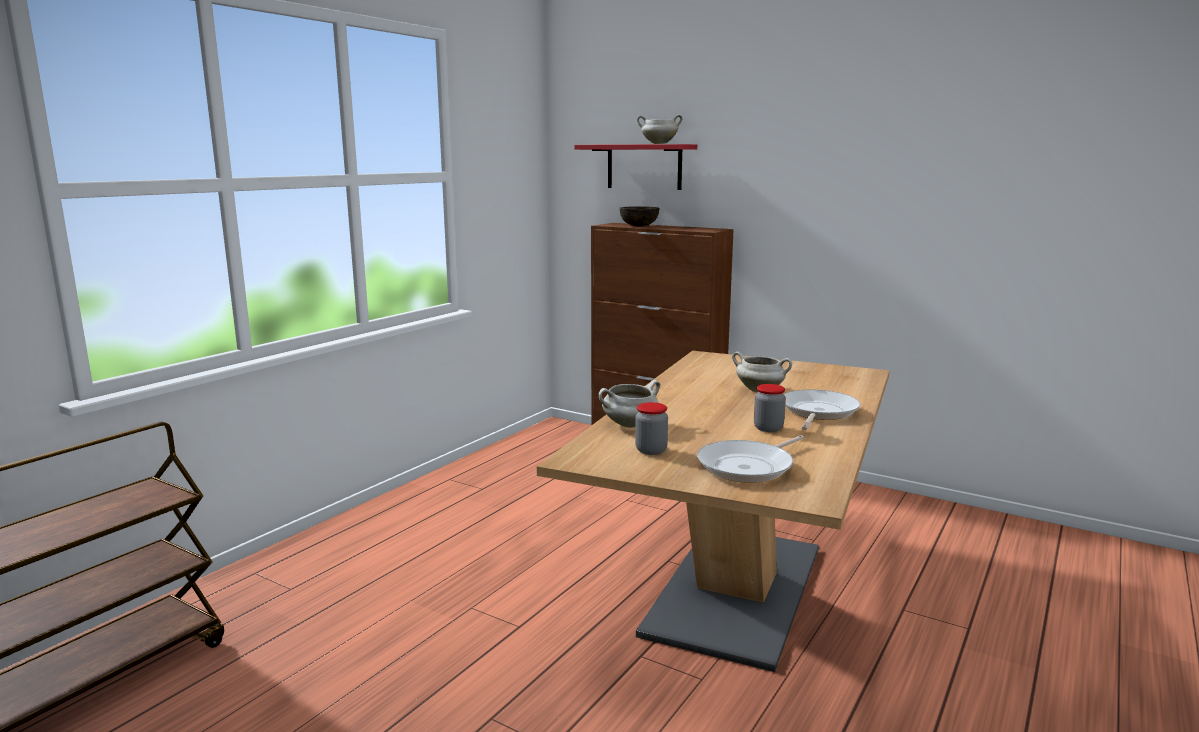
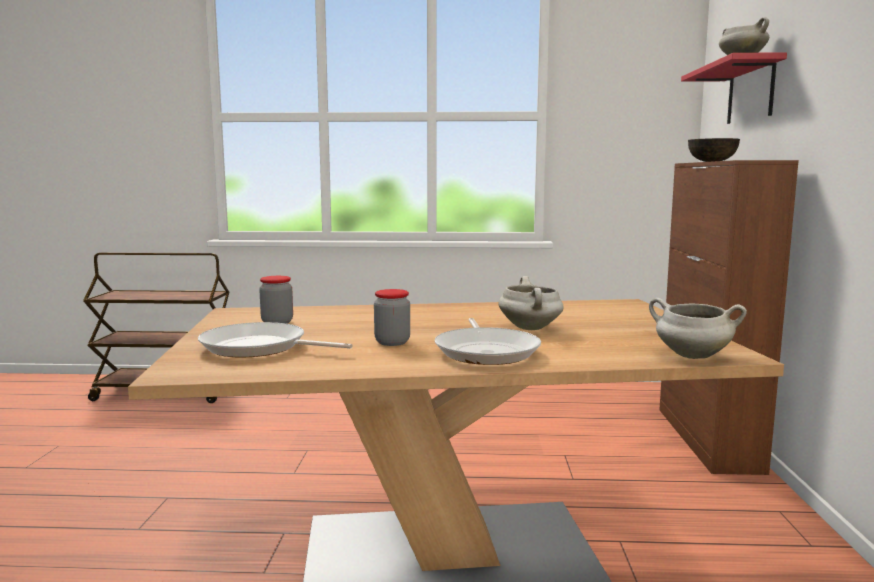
camera: 60 degrees right, 5 degrees down
white cooking pot [599,380,660,428] -> white cooking pot moved to [649,298,747,359]
frying pan [784,389,860,430] -> frying pan turned 90 degrees clockwise [435,318,541,365]

